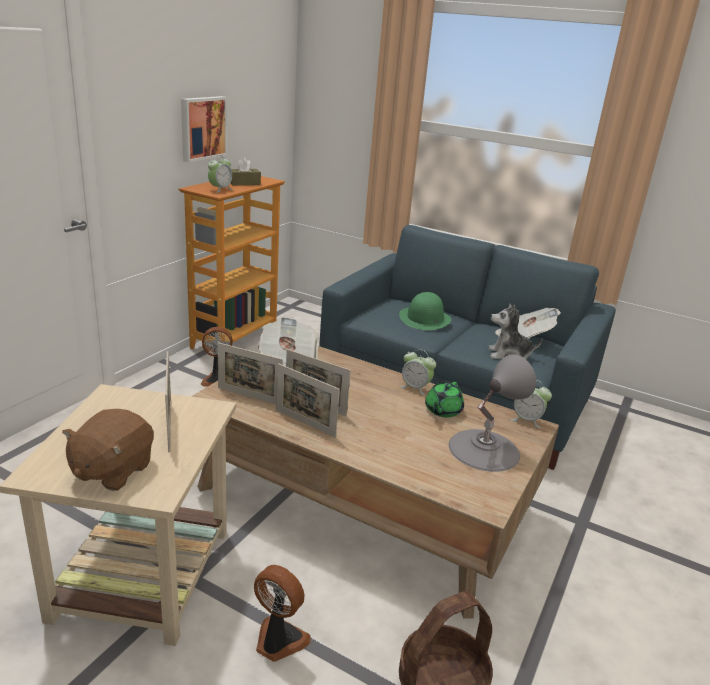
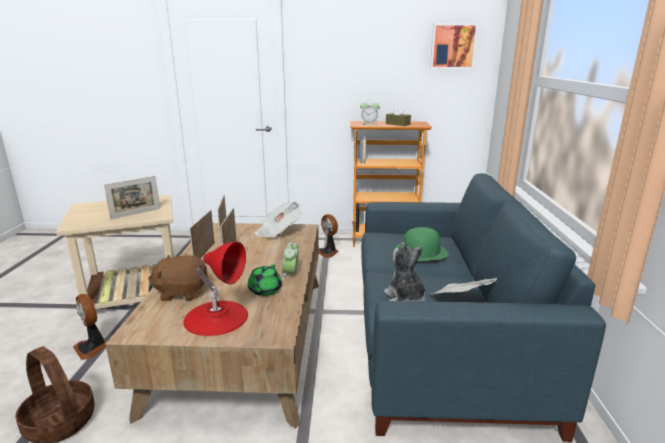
camera: 65 degrees right, 5 degrees down
brown plush toy [62,409,154,491] -> brown plush toy moved to [148,255,208,301]
picture [181,96,227,162] -> picture moved to [430,23,478,69]
fan [254,565,311,662] -> fan turned 135 degrees clockwise [73,294,107,360]
green teapot [425,382,464,418] -> green teapot turned 75 degrees counterclockwise [248,264,282,296]
grey table lamp [449,354,536,472] -> red table lamp [183,242,248,336]
alarm clock [510,380,552,428] -> none

